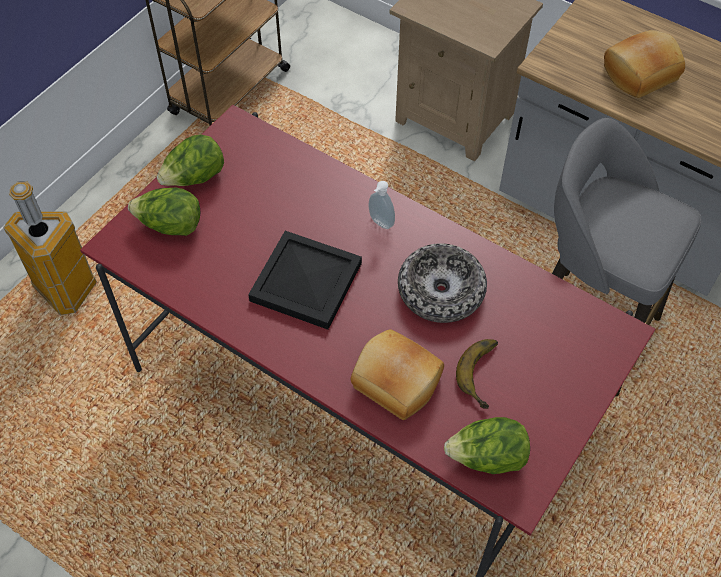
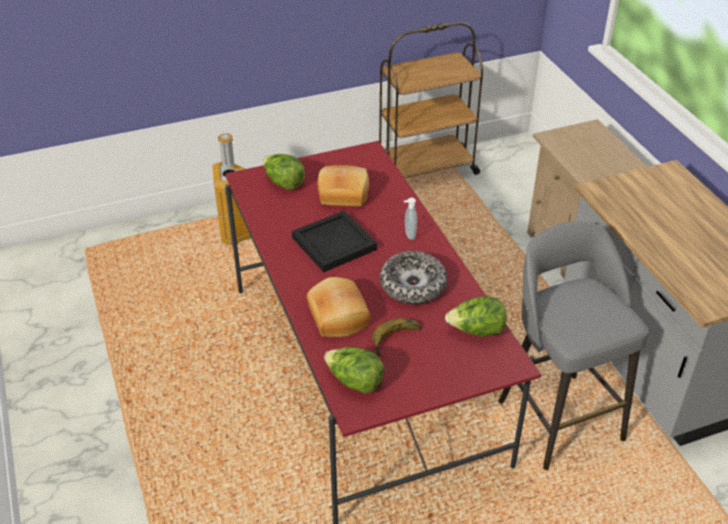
camera: 35 degrees right, 15 degrees down
lettuce [157,135,224,186] -> lettuce moved to [445,296,506,336]
bread [604,30,685,98] -> bread moved to [318,165,369,206]

